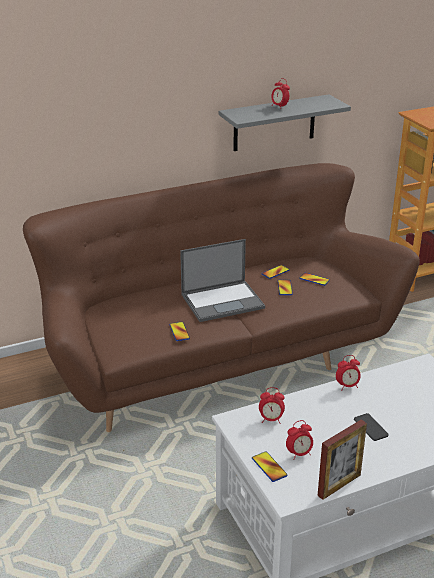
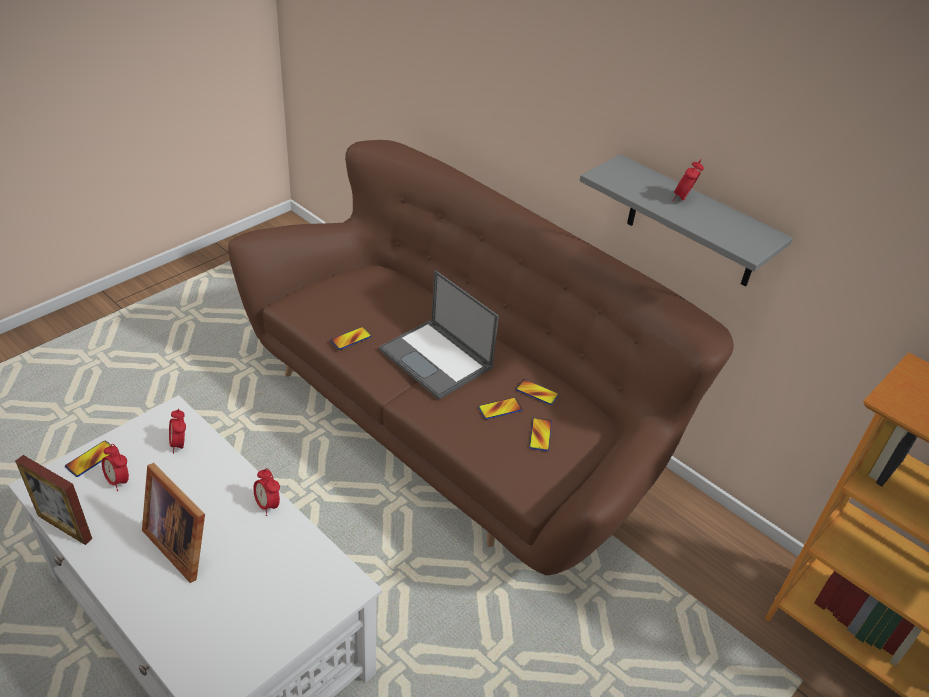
camera: 65 degrees right, 10 degrees up
phone [354,413,389,441] -> picture frame [142,463,205,583]

